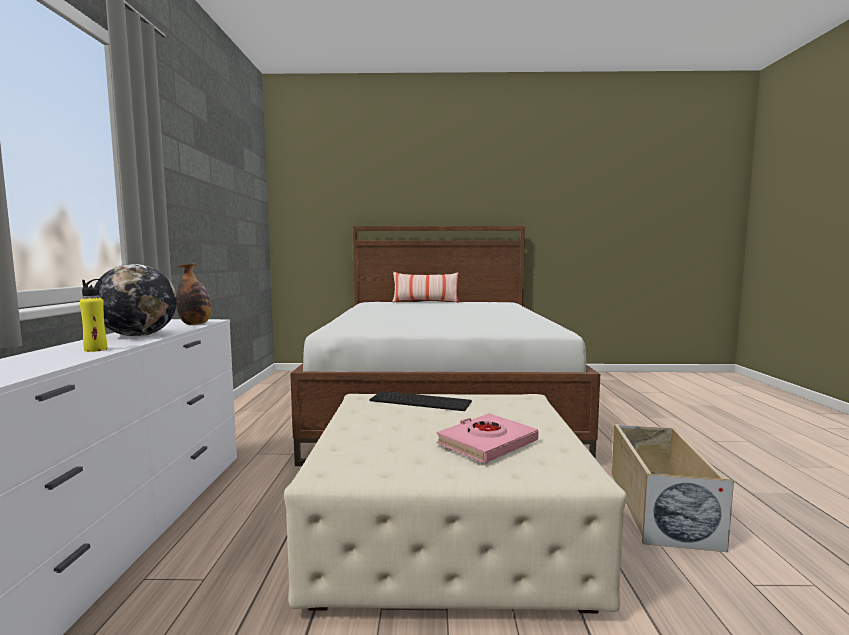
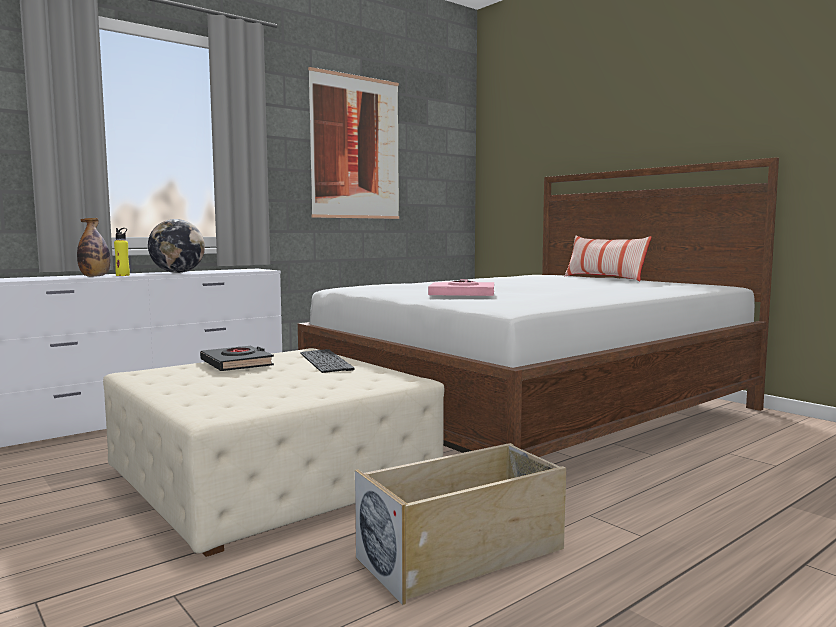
camera: 50 degrees right, 0 degrees up
bottle [177,263,212,325] -> bottle moved to [77,218,110,277]
pink book [436,413,539,463] -> pink book moved to [428,279,494,296]
none -> black book [200,346,274,371]
none -> picture [308,67,399,219]

